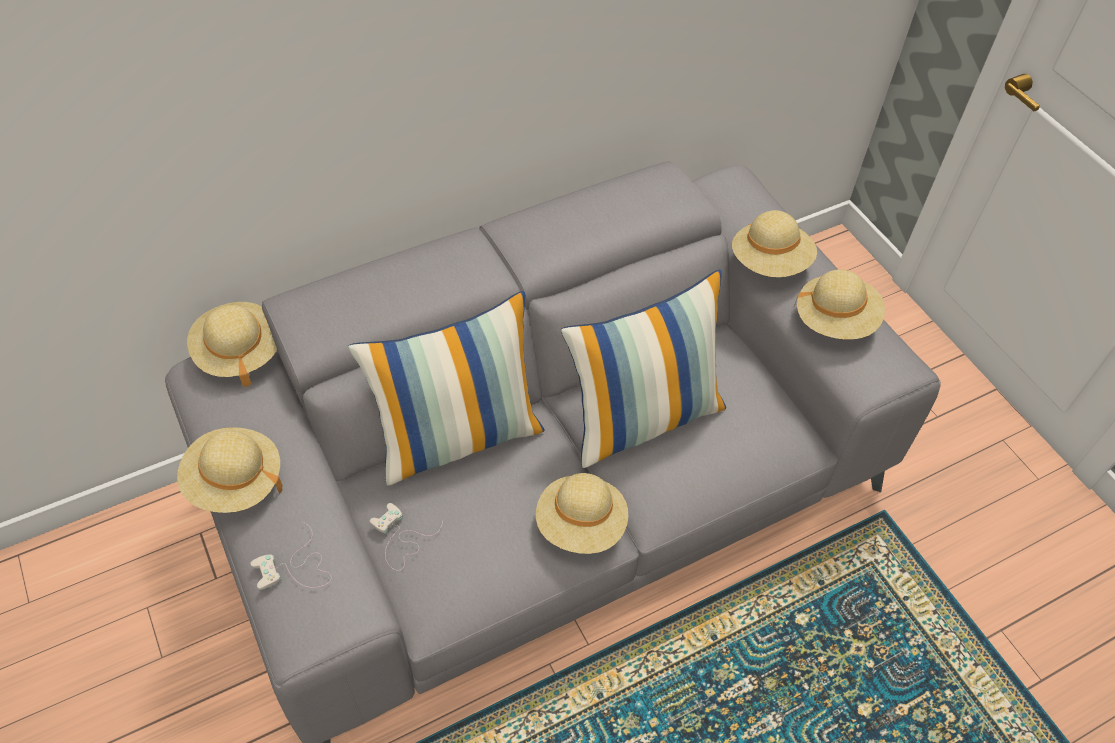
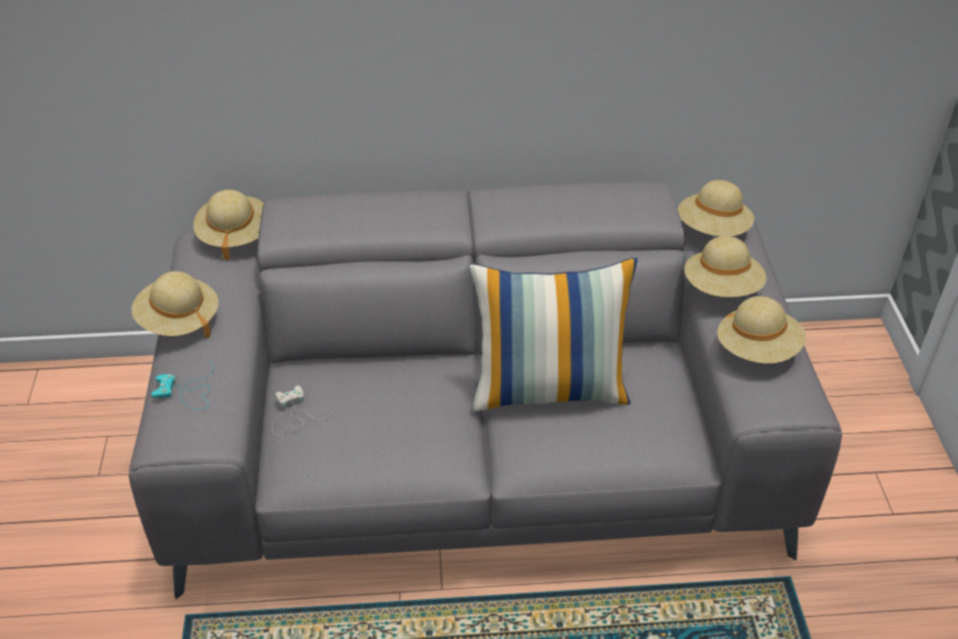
camera: 25 degrees right, 10 degrees down
white game controller [250,522,332,590] -> turquoise game controller [151,364,214,410]
pillow [348,291,545,486] -> none
beige hat [536,473,628,554] -> beige hat moved to [678,180,754,237]

